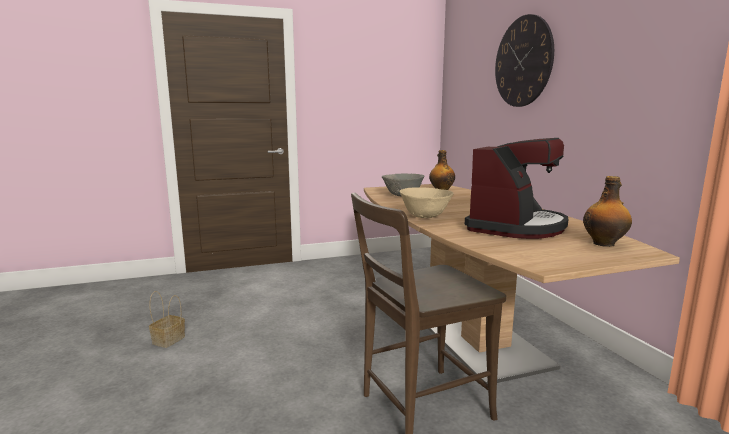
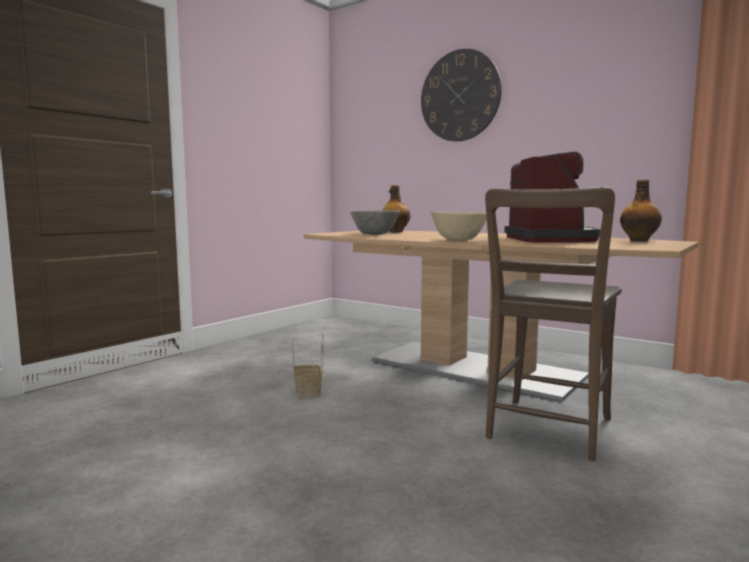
camera: 35 degrees left, 5 degrees down
basket [149,291,185,348] -> basket moved to [292,334,324,399]

